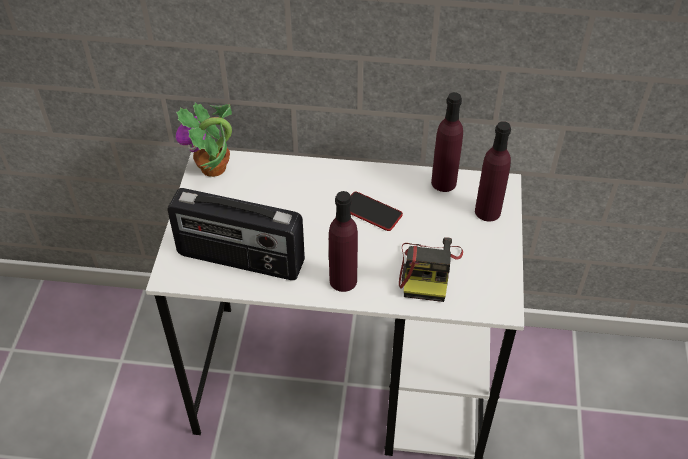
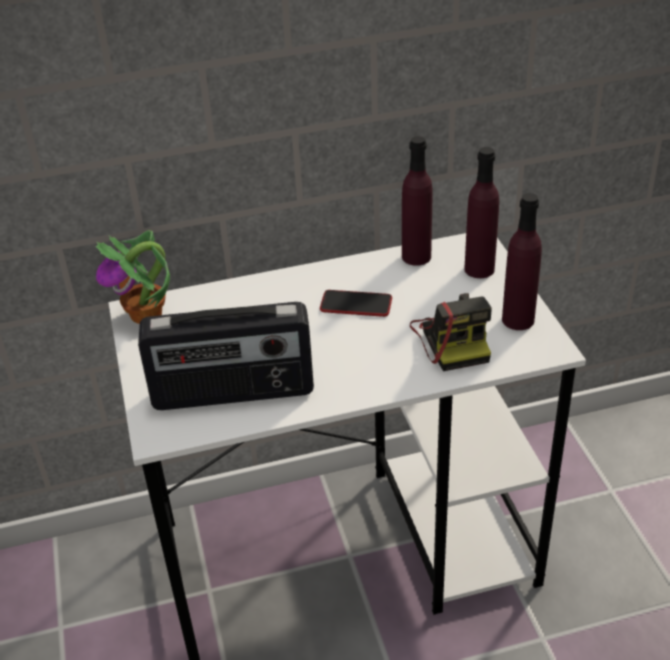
camera: 20 degrees left, 10 degrees down
purple bottle [329,191,358,292] -> purple bottle moved to [502,193,542,330]

